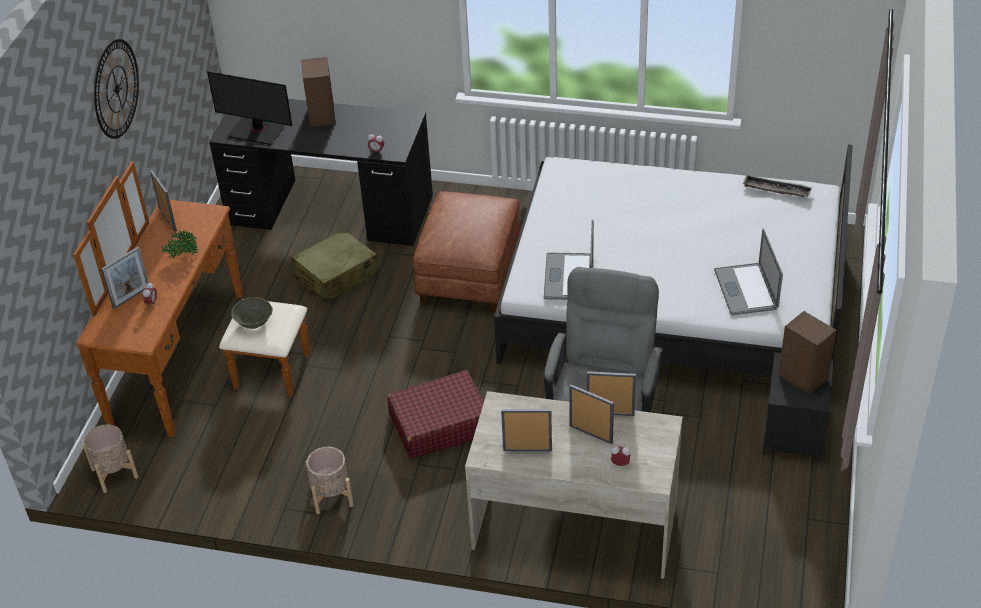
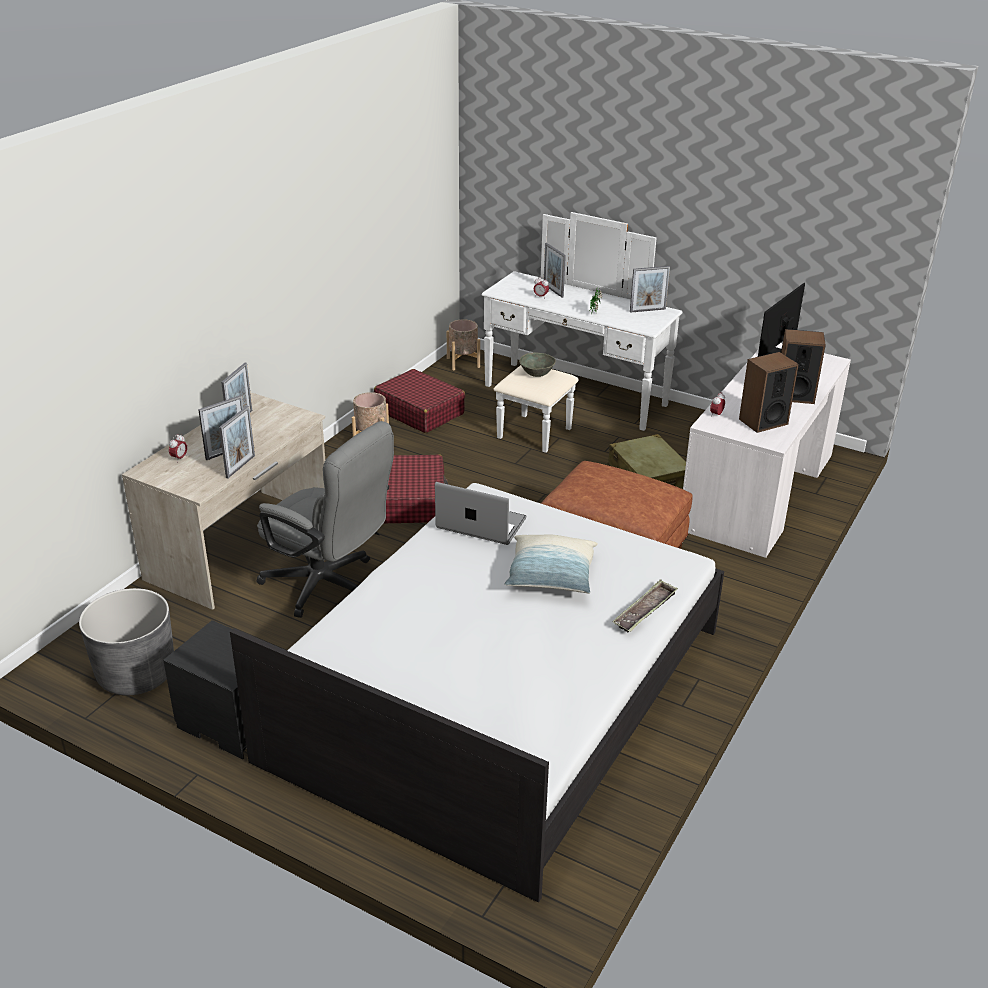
camera: 105 degrees right, 10 degrees down
brown dresser [73,161,310,437] -> white dresser [482,212,683,453]
wall clock [94,39,139,139] -> none
black desk [209,99,433,246] -> white desk [683,343,851,558]
laptop [714,228,783,315] -> none
tray [743,175,812,197] -> tray moved to [612,579,678,633]
speaker [778,311,836,394] -> speaker moved to [739,352,799,433]
none -> grey planter [79,588,174,695]
none -> red suitcase [374,369,465,433]
none -> pillow [505,535,598,594]

